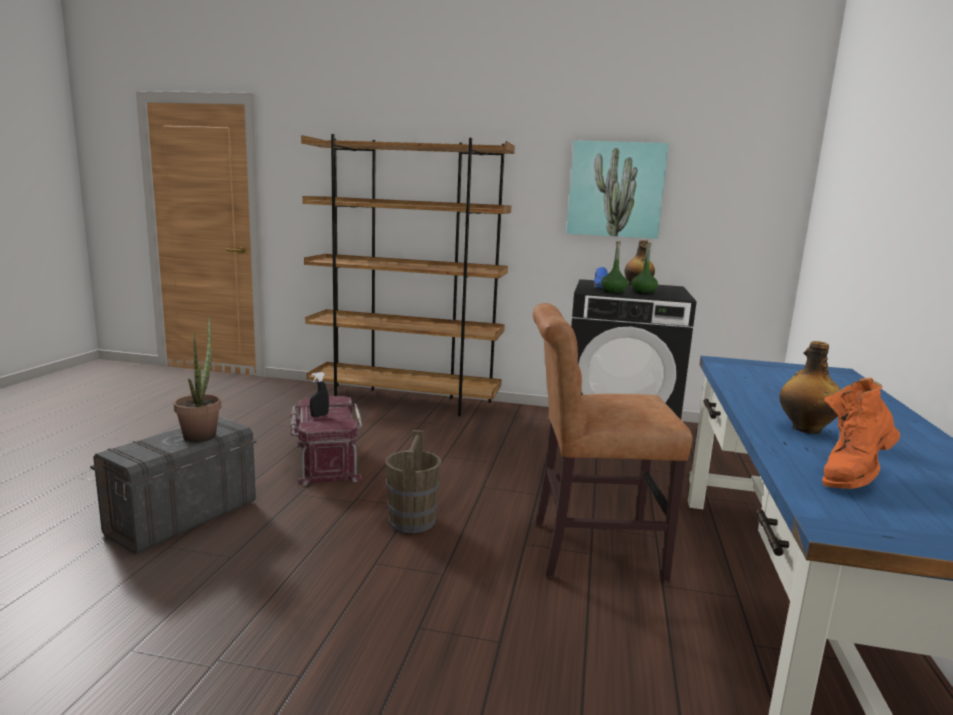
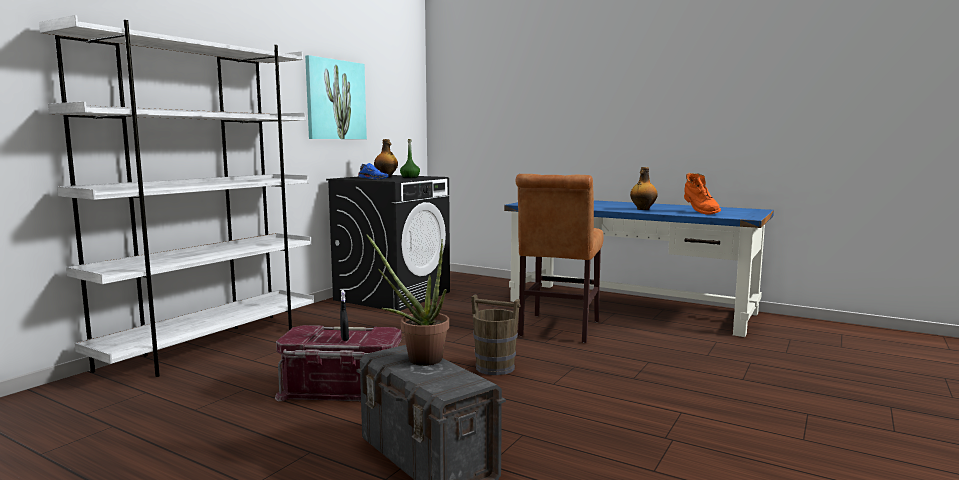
camera: 70 degrees left, 5 degrees down
brown bookcase [301,134,515,416] -> white bookcase [39,15,314,377]
green bottle [601,242,628,294] -> none

